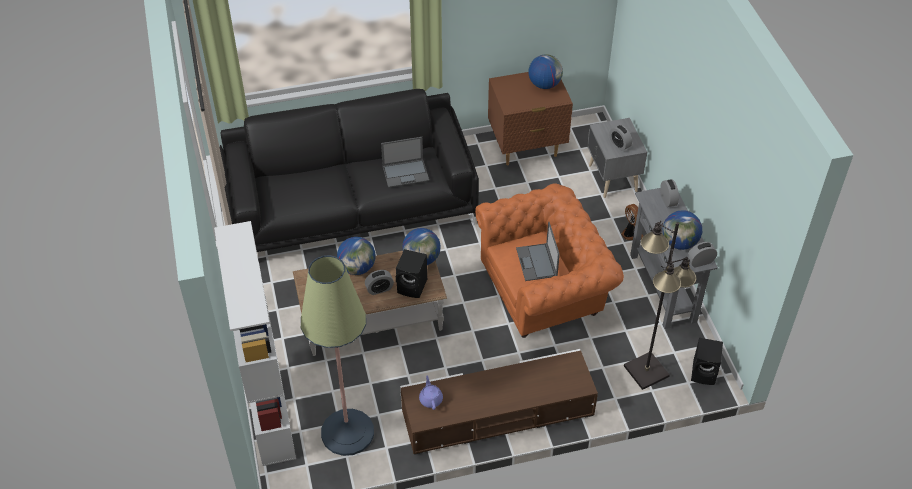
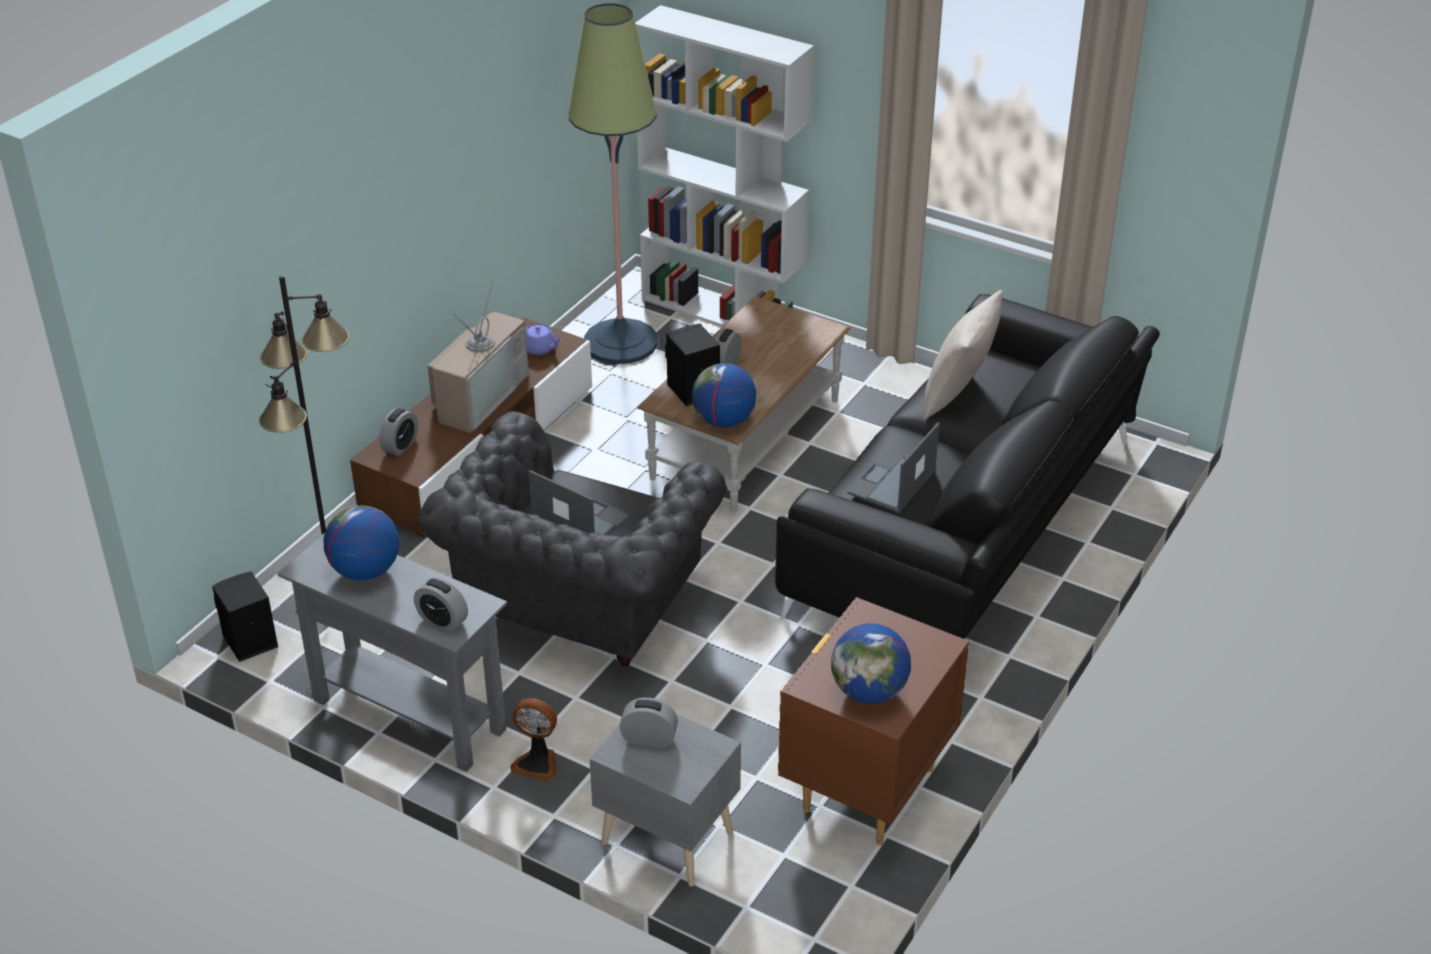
camera: 135 degrees right, 10 degrees down
globe [337,237,375,275] -> none
orange armchair [475,183,624,338] -> grey armchair [419,411,726,666]
alarm clock [687,242,717,268] -> alarm clock moved to [379,408,418,456]
none -> television [428,278,529,433]
none -> beige pillow [924,290,1003,420]

